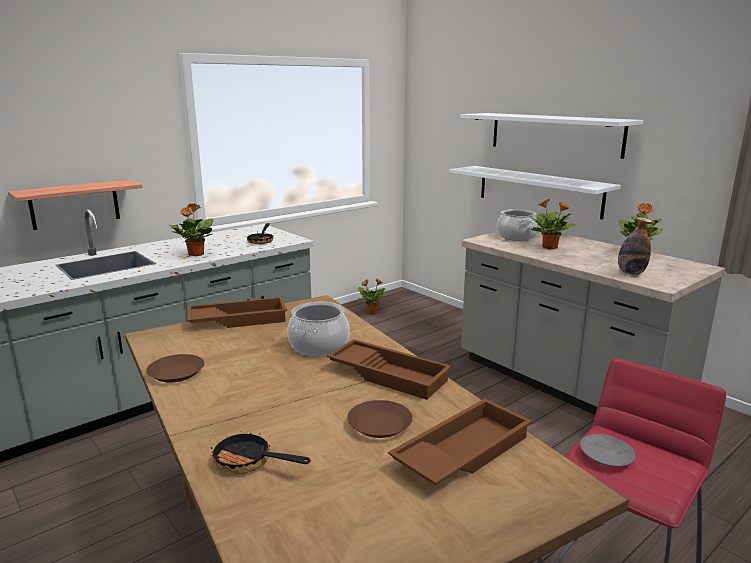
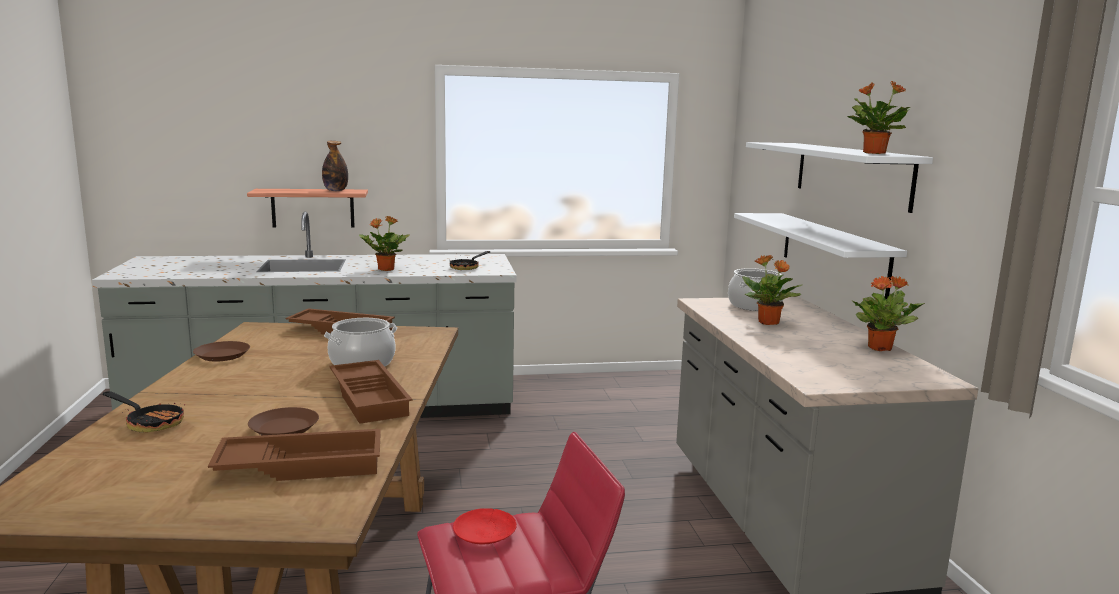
camera: 30 degrees right, 5 degrees down
frying pan [211,433,310,474] -> frying pan turned 150 degrees clockwise [103,391,185,433]
potted plant [358,278,387,314] -> potted plant moved to [847,81,911,154]
grey plate [580,434,635,467] -> red plate [453,508,517,545]
bottle [618,217,652,275] -> bottle moved to [322,141,348,191]

